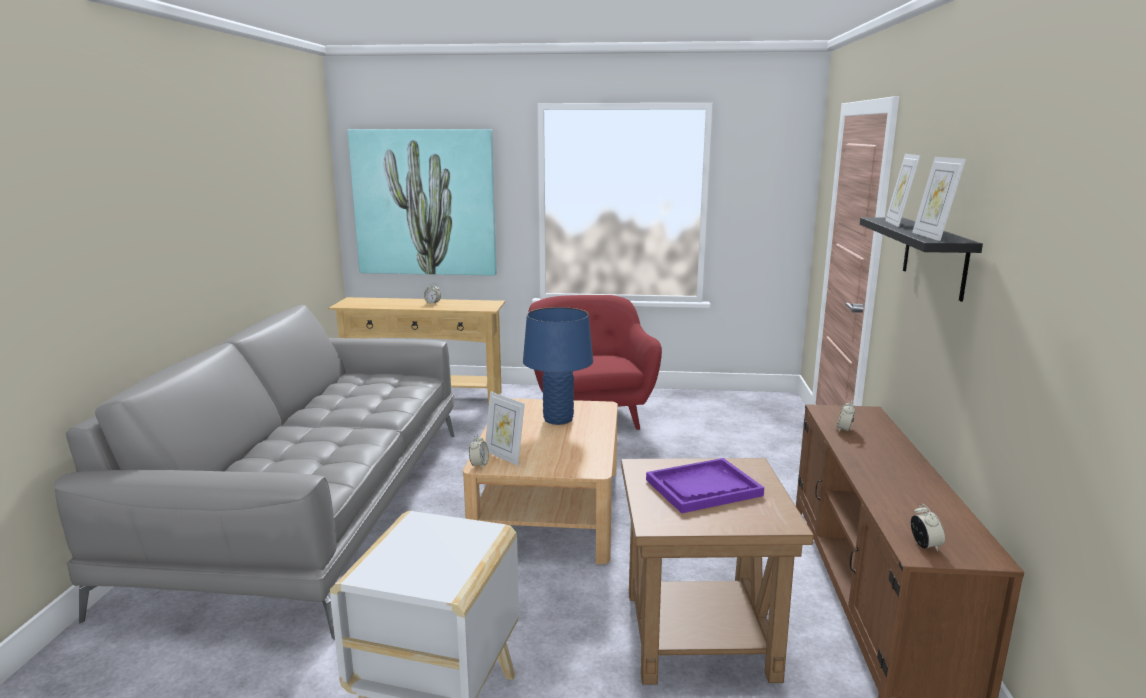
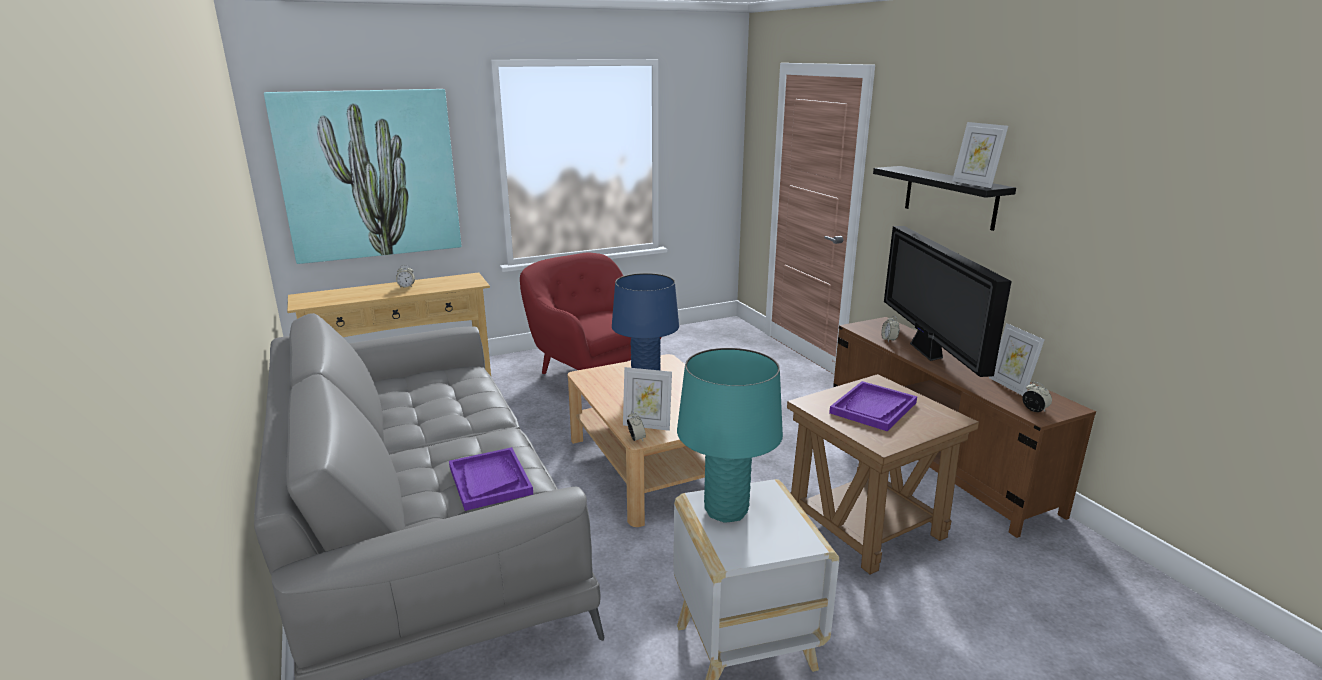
camera: 30 degrees left, 5 degrees up
picture frame [885,154,921,227] -> picture frame moved to [989,323,1045,396]
none -> purple tray [449,447,533,511]
none -> turquoise table lamp [677,348,783,523]
none -> television [884,226,1012,377]

